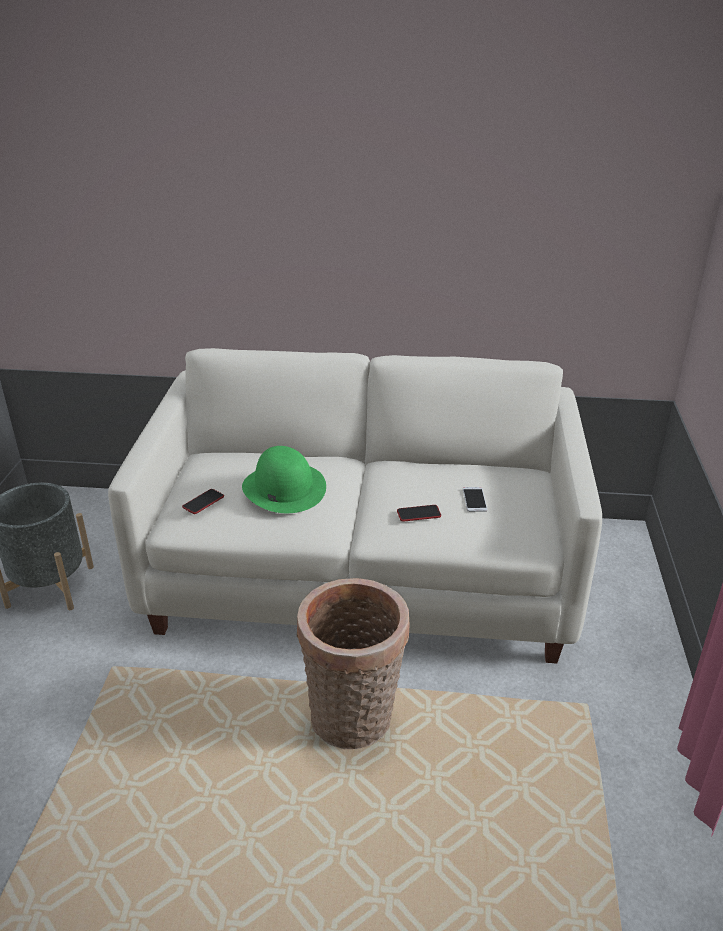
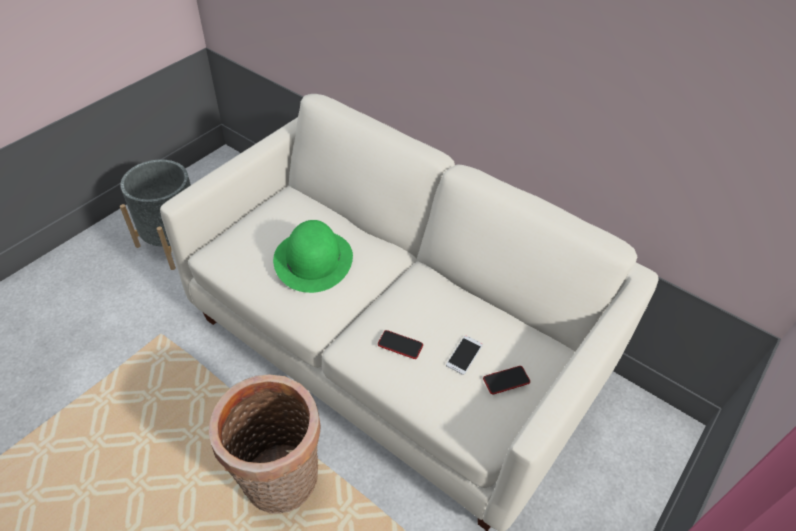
camera: 30 degrees right, 15 degrees up
phone [182,489,224,514] -> phone moved to [483,366,530,394]

